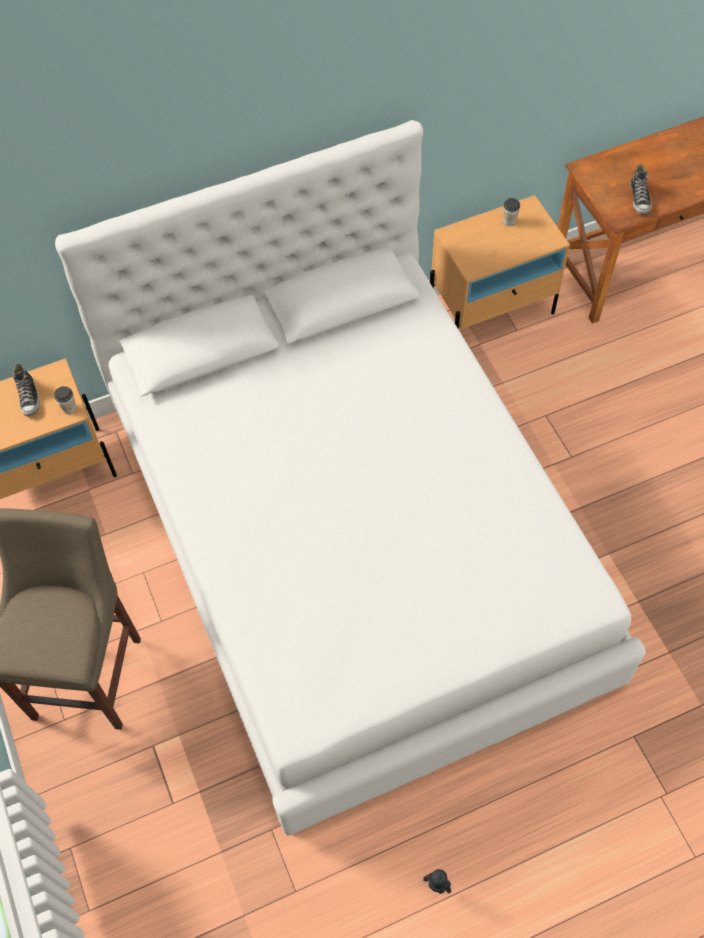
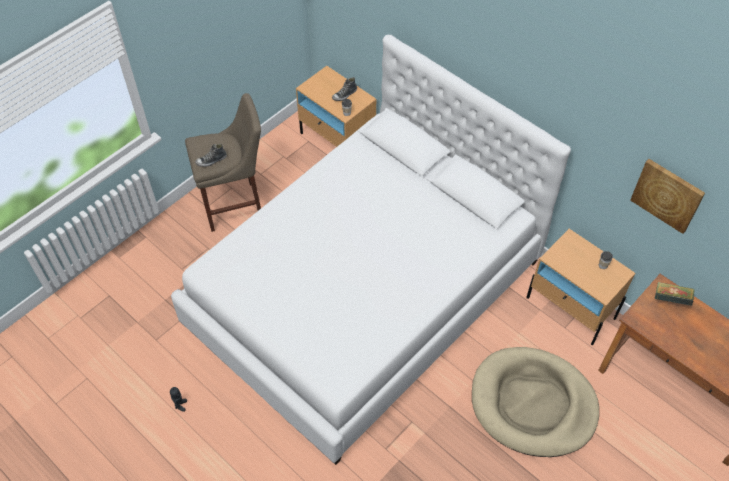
camera: 65 degrees right, 5 degrees down
shoe [630,164,652,214] -> shoe moved to [195,144,227,167]
none -> beige dog bed [472,347,599,457]
none -> picture [630,159,705,234]
none -> book [655,282,695,306]

